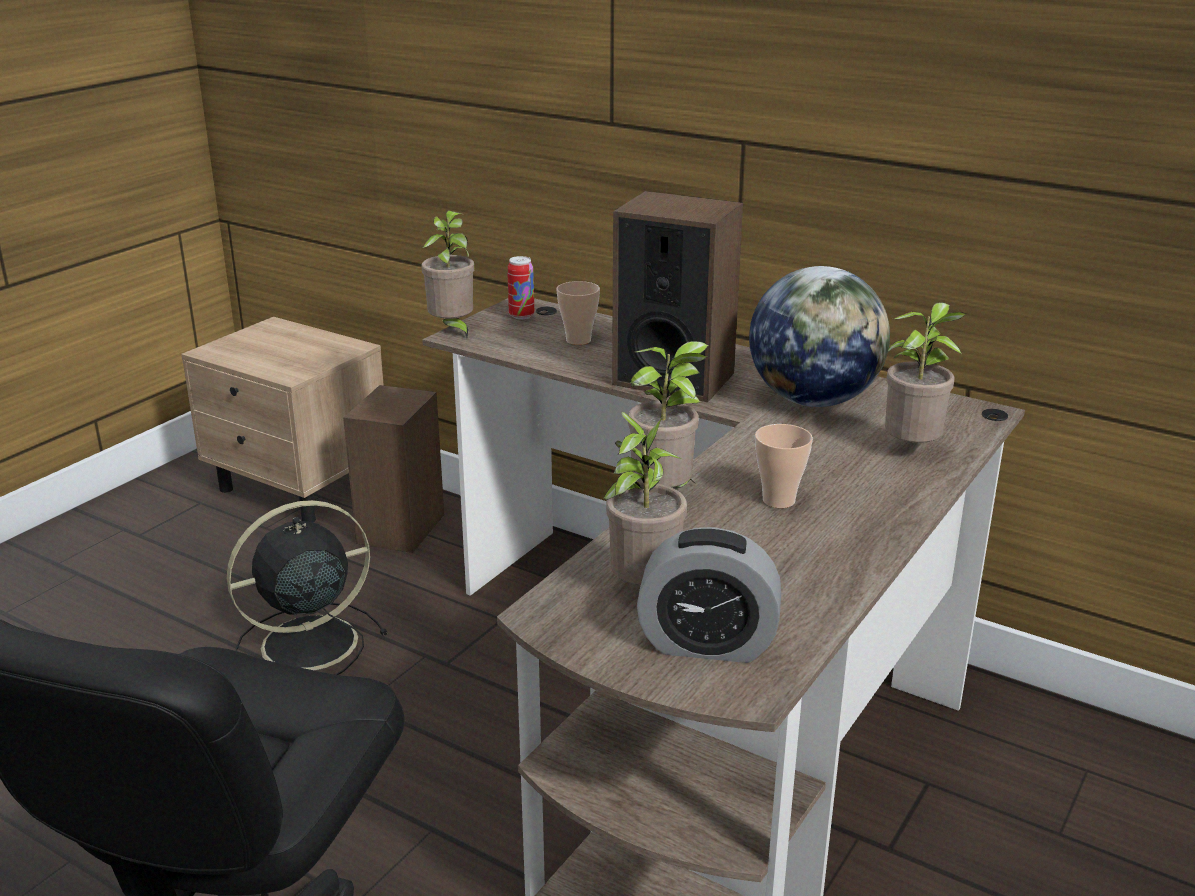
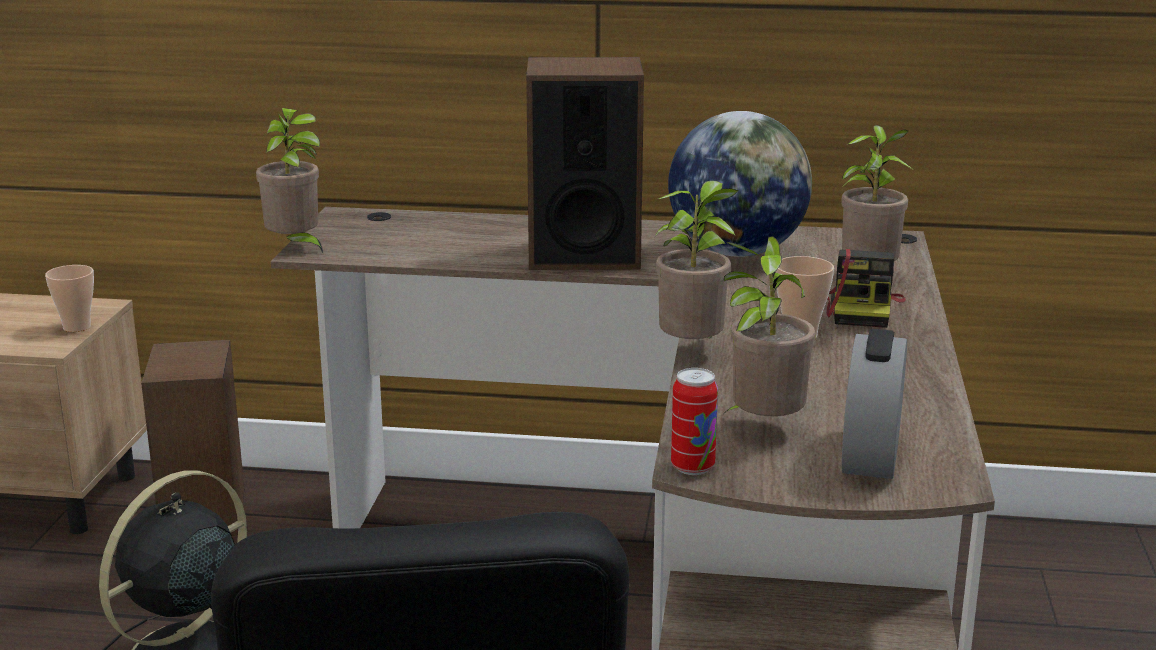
camera: 25 degrees left, 5 degrees down
can [507,256,534,319] -> can moved to [671,368,718,475]
cup [557,281,600,345] -> cup moved to [45,265,94,332]
alarm clock [637,527,781,663] -> alarm clock turned 120 degrees clockwise [842,329,907,479]
none -> camera [826,249,906,328]

